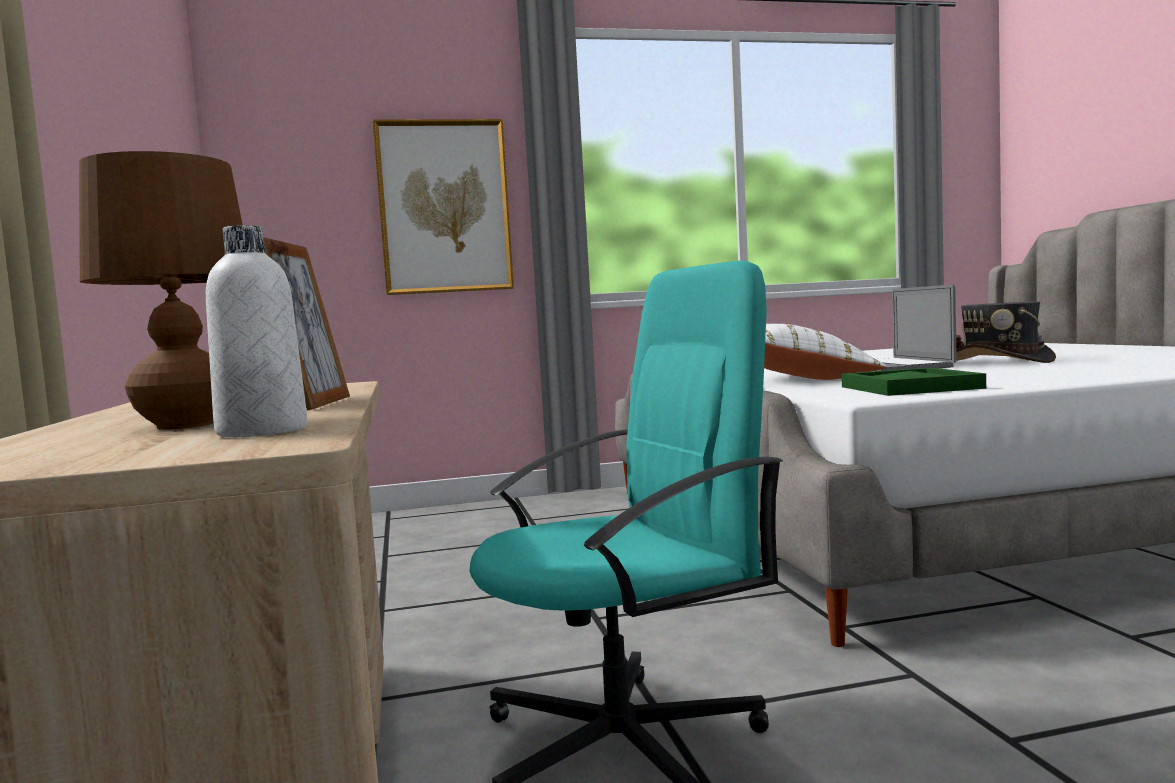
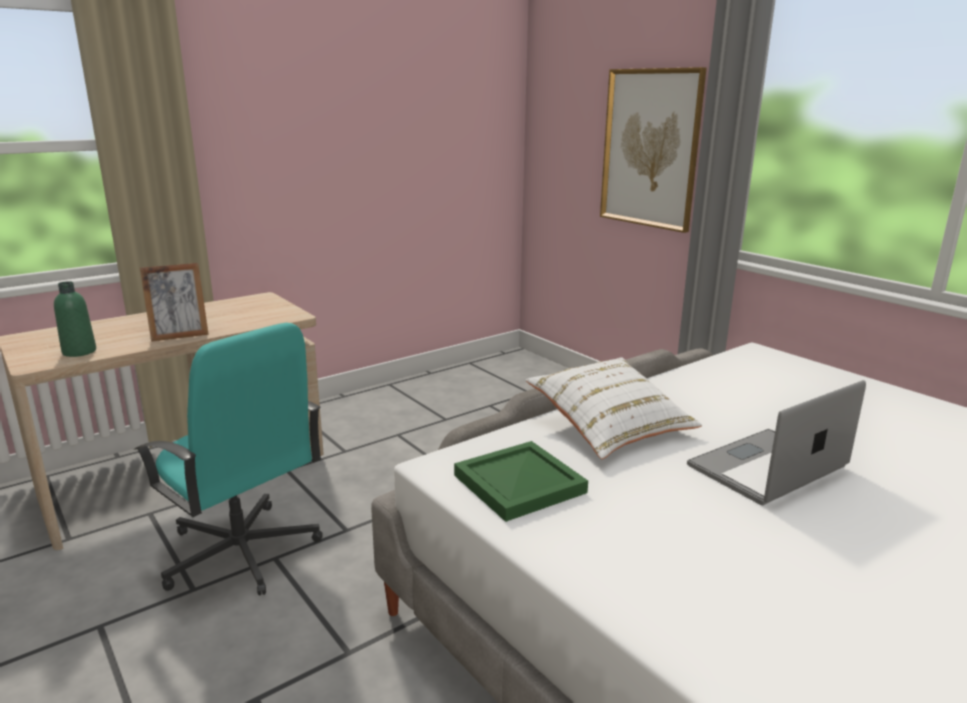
camera: 65 degrees right, 15 degrees up
brown table lamp [79,151,243,430] -> none
white bottle [206,225,307,437] -> green bottle [54,281,96,357]
grey hat [956,301,1056,363] -> none

